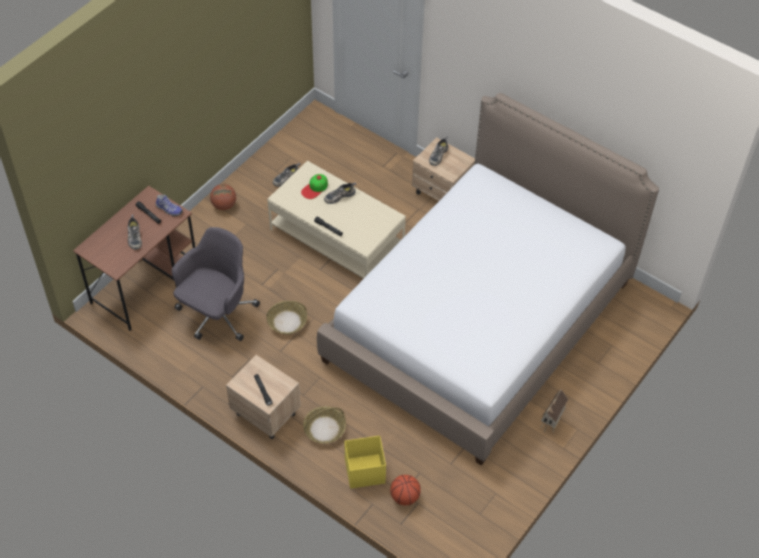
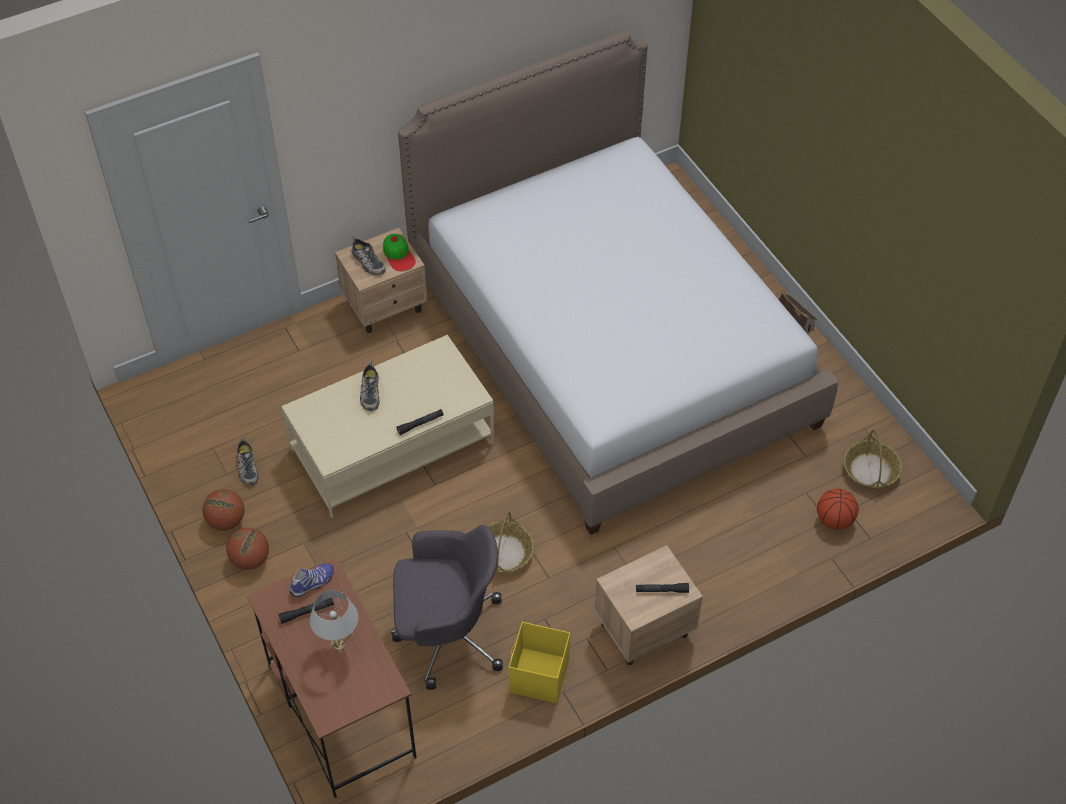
camera: 65 degrees left, 0 degrees up
shoe [128,214,142,250] -> white table lamp [310,590,358,650]
grey office chair [172,227,260,341] -> grey office chair turned 120 degrees clockwise [391,525,503,690]
cap [301,174,328,199] -> cap moved to [383,234,416,271]
basket [303,406,346,444] -> basket moved to [844,430,902,489]
yellow storage box [345,436,386,489] -> yellow storage box moved to [509,622,570,704]
none -> basketball [203,489,245,531]

